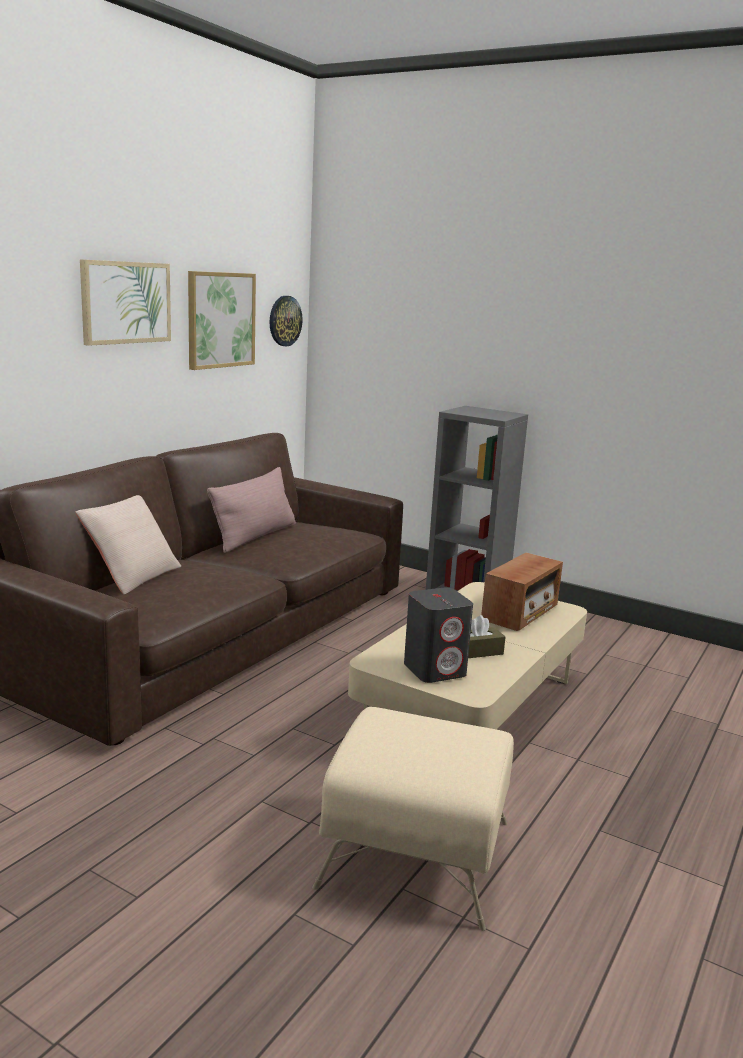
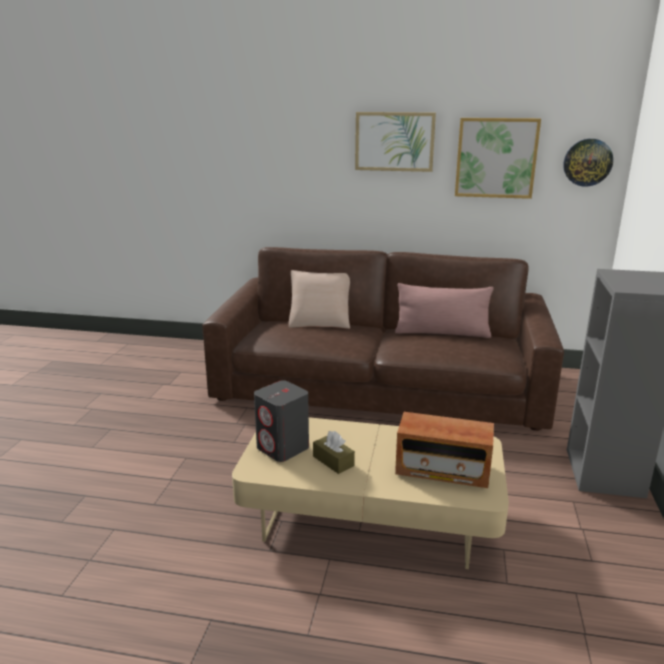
camera: 70 degrees right, 5 degrees up
beige ottoman [312,707,514,931] -> none

